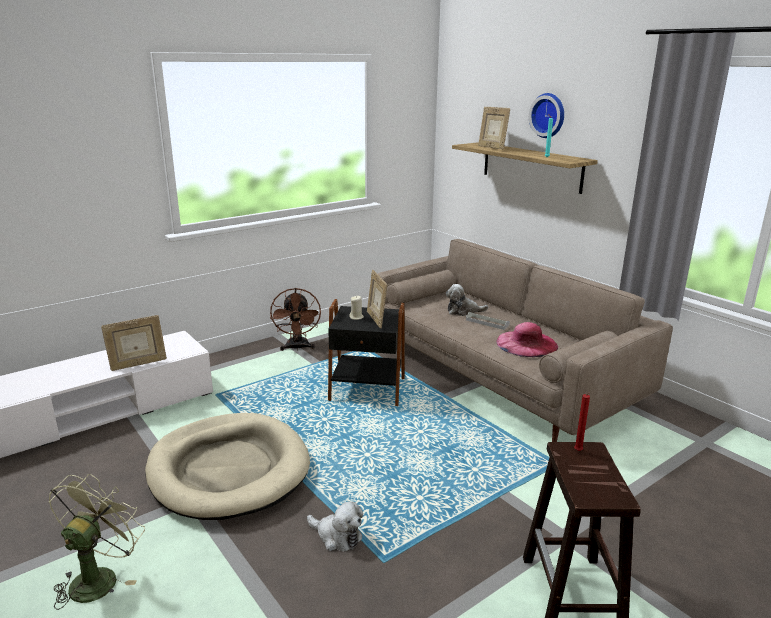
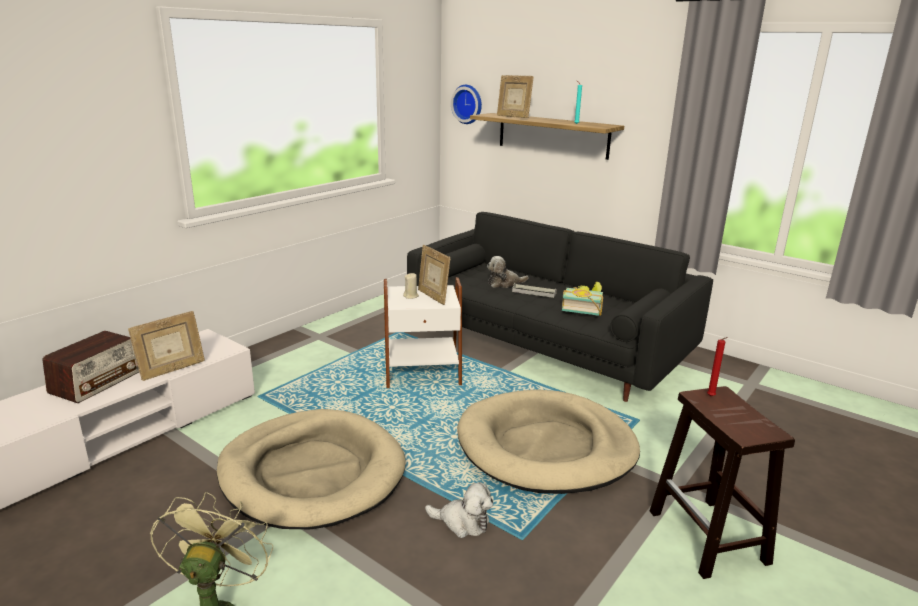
camera: 15 degrees left, 0 degrees up
brown fan [270,288,321,351] -> none
black side table [328,299,405,406] -> white side table [384,277,462,388]
beige sofa [377,239,673,442] -> black sofa [407,212,713,402]
pink hat [497,322,558,357] -> book [562,282,603,316]
wall clock [529,93,564,138] -> wall clock moved to [451,85,482,124]
none -> radio [43,331,140,403]
none -> beige dog bed [457,390,640,494]

